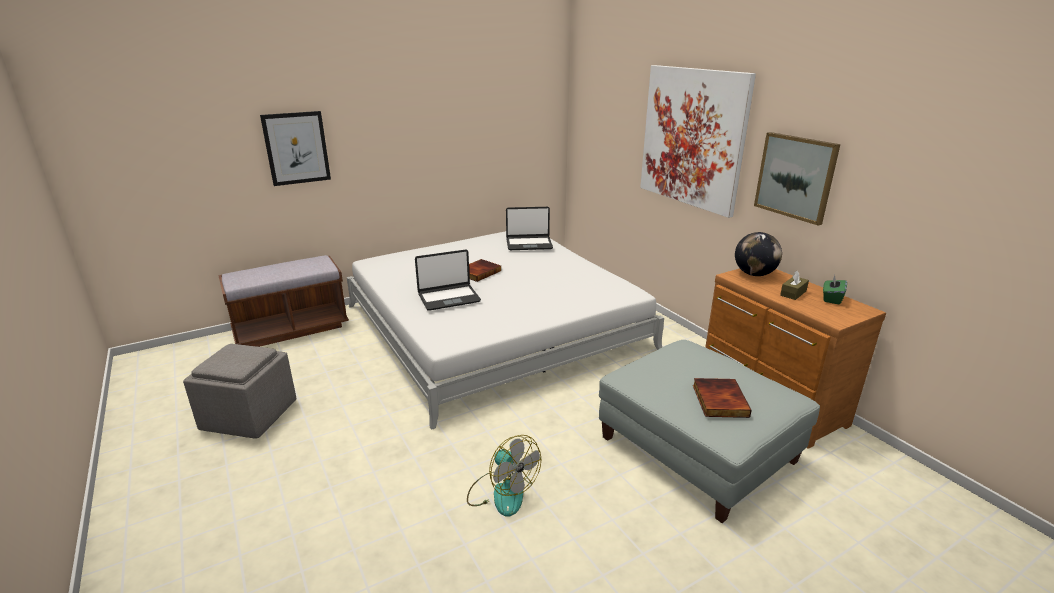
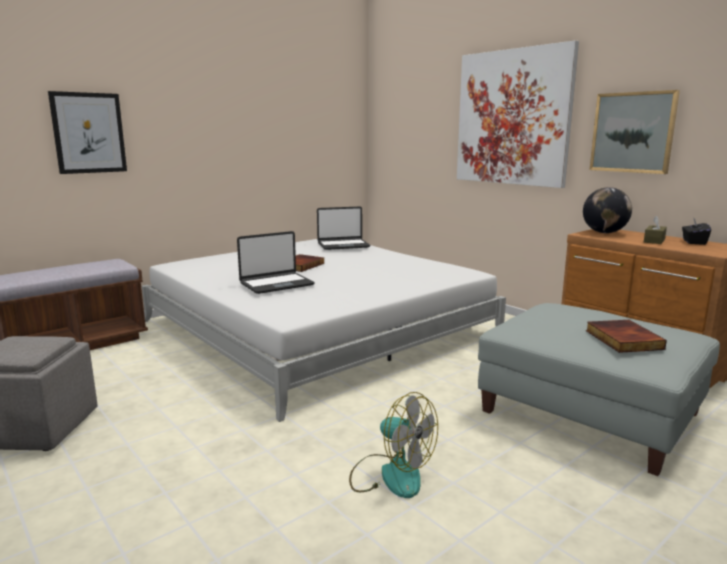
camera: 10 degrees left, 10 degrees down
green tissue box [823,275,847,304] -> black tissue box [682,217,711,245]

